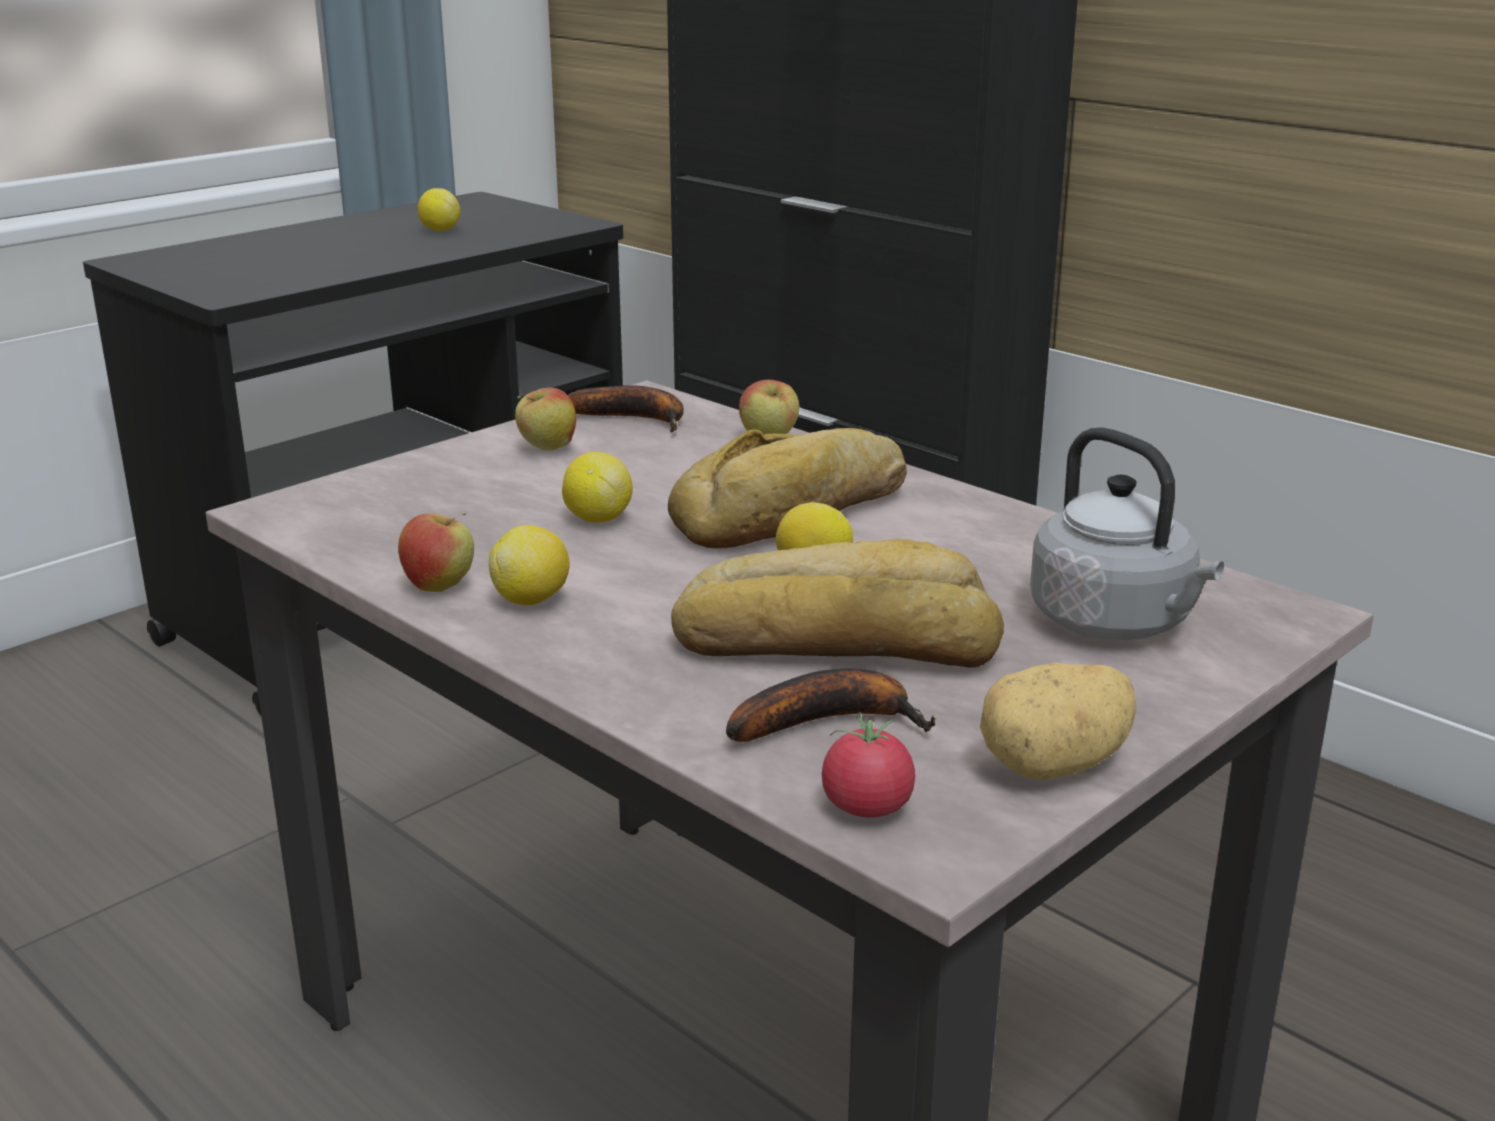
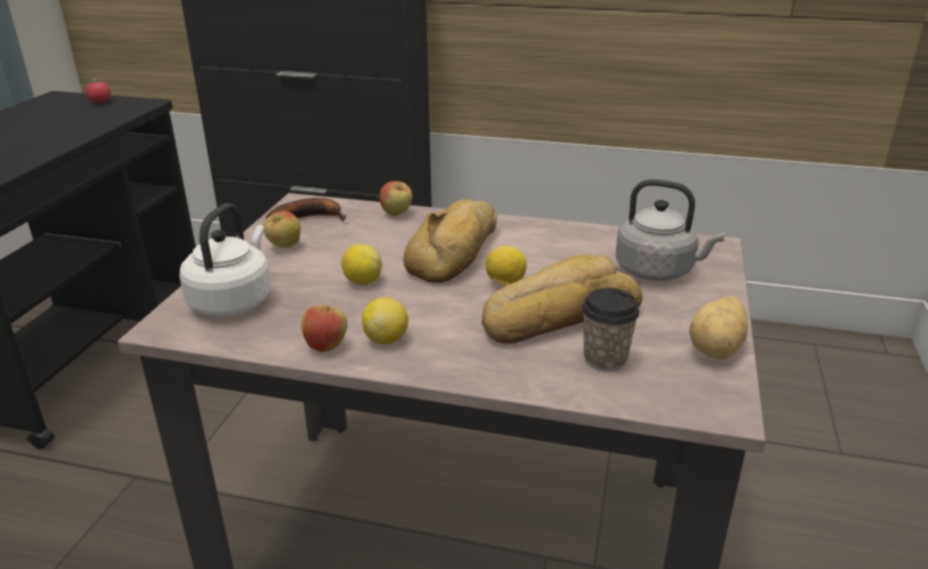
camera: 30 degrees left, 5 degrees up
lemon [418,188,460,231] -> none
banana [726,668,936,742] -> cup [582,288,640,371]
tomato [822,712,915,817] -> tomato moved to [85,77,111,103]
none -> white kettle [179,203,271,317]

